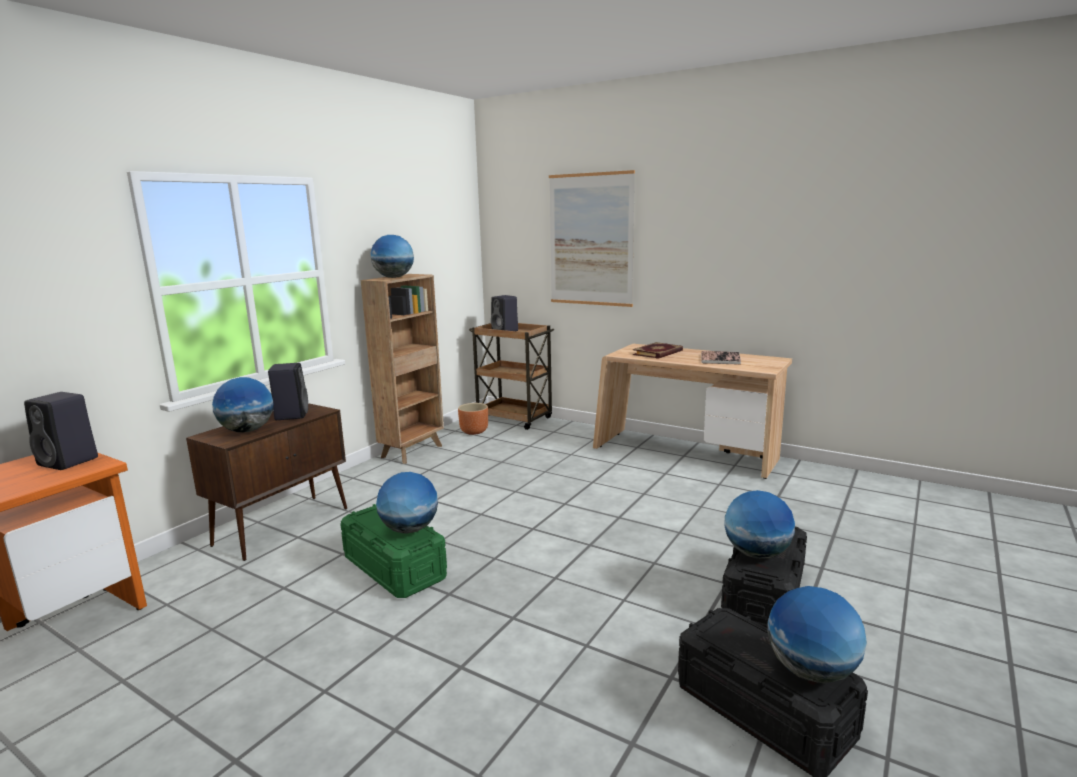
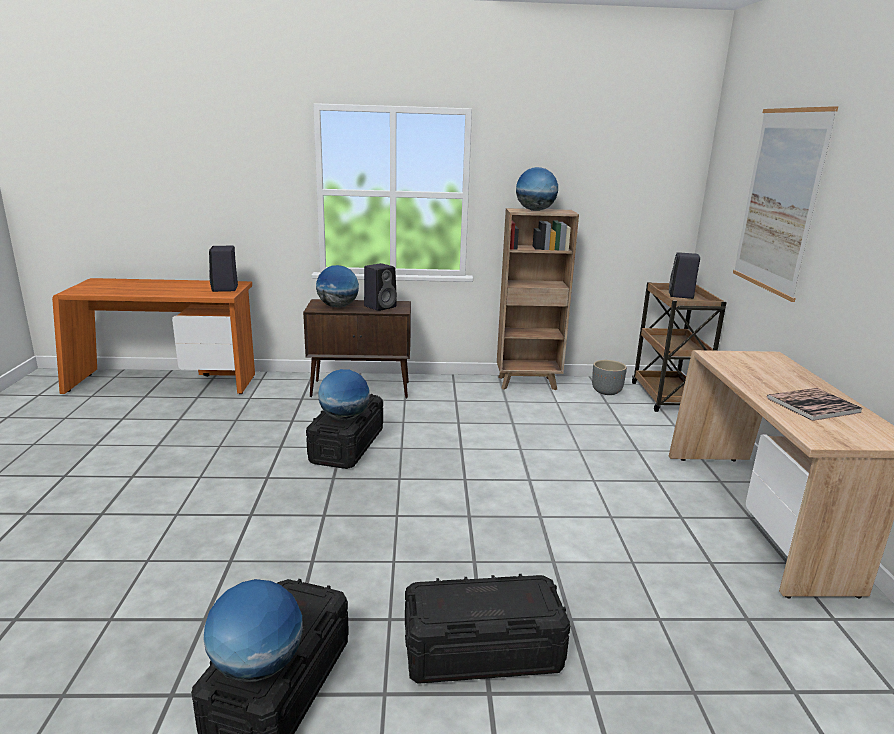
camera: 55 degrees right, 5 degrees up
green storage box [340,504,447,598] -> black storage box [306,394,383,469]
brown planter [458,403,488,435] -> grey planter [592,360,627,395]
book [633,342,683,359] -> none
globe [724,490,795,559] -> none

